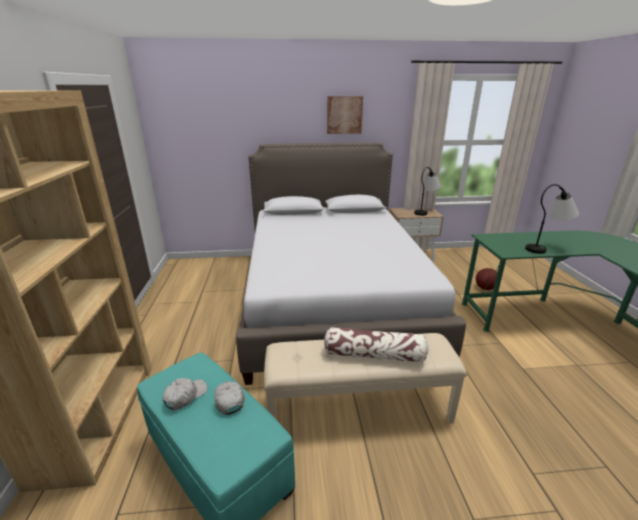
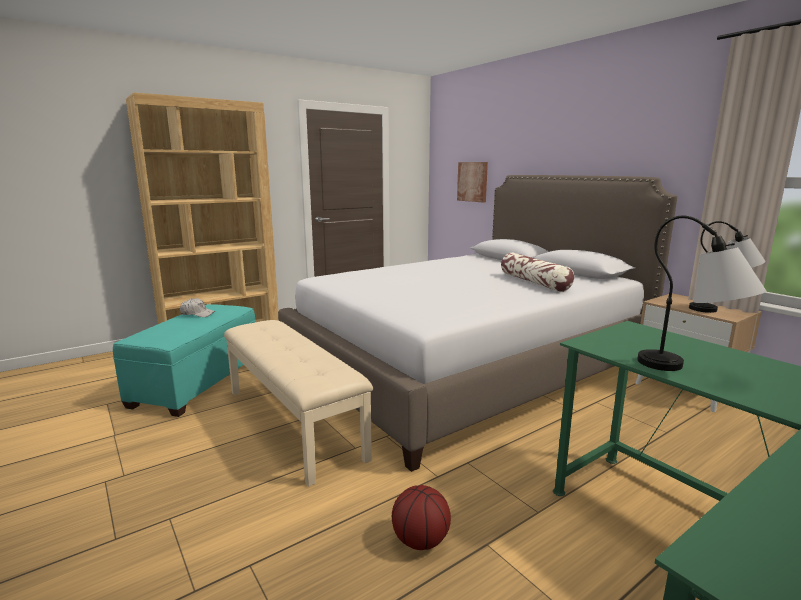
camera: 60 degrees right, 10 degrees down
white cap [214,382,245,415] -> none
pillow [324,327,428,363] -> pillow moved to [501,253,574,292]
picture [327,96,363,134] -> picture moved to [457,162,488,203]
basketball [476,268,497,290] -> basketball moved to [392,485,451,550]

